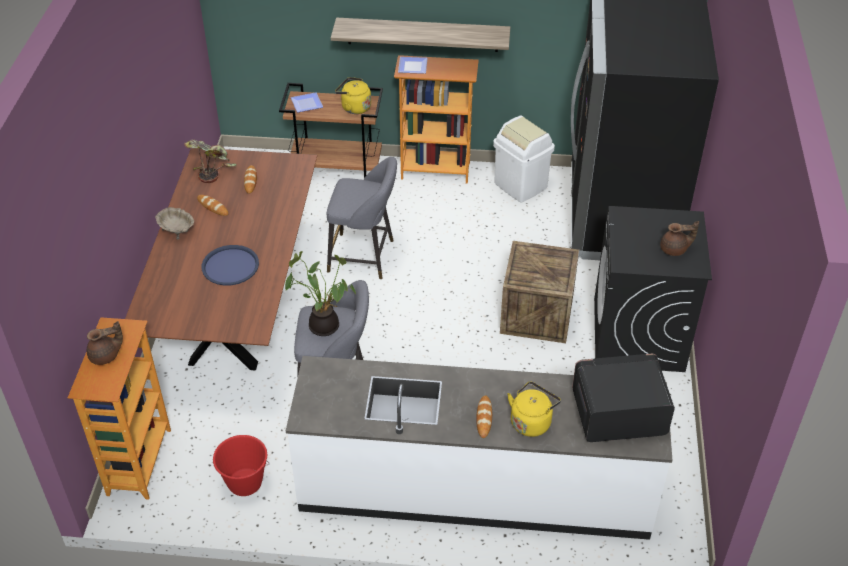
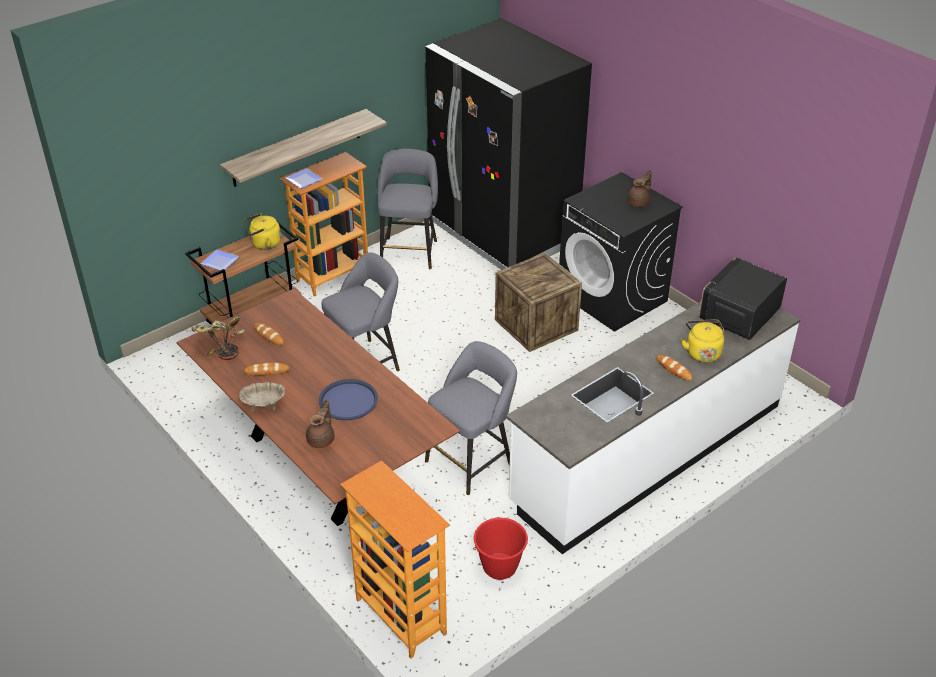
camera: 45 degrees left, 5 degrees down
brown teapot [87,321,123,365] -> brown teapot moved to [306,399,335,448]
potted plant [285,251,356,336] -> none
white trash can [493,115,555,202] -> grey stool [377,149,438,269]

